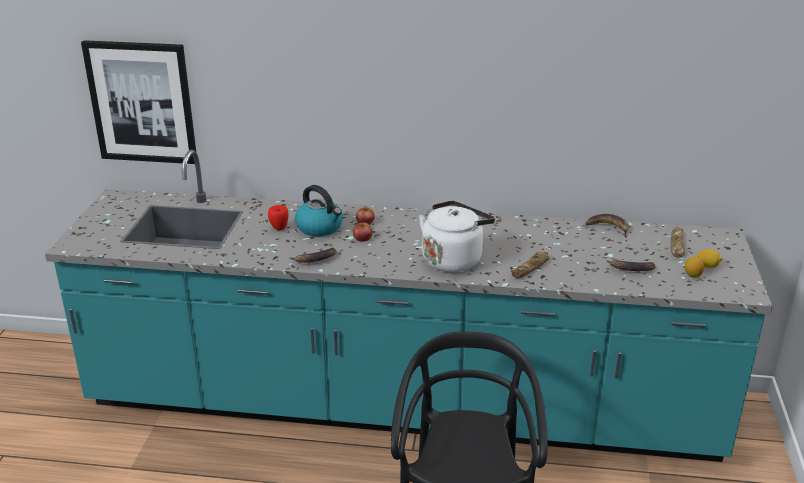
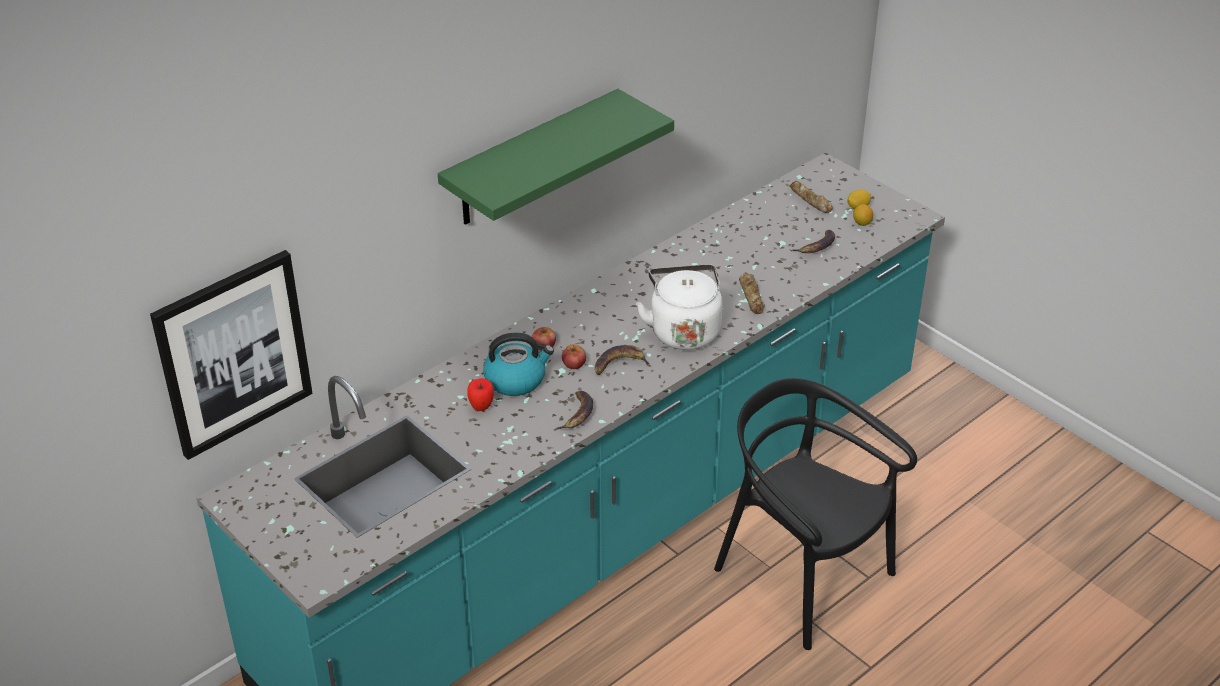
camera: 50 degrees left, 10 degrees up
banana [585,214,629,238] -> banana moved to [595,345,651,375]
none -> green shelf [438,89,674,225]

